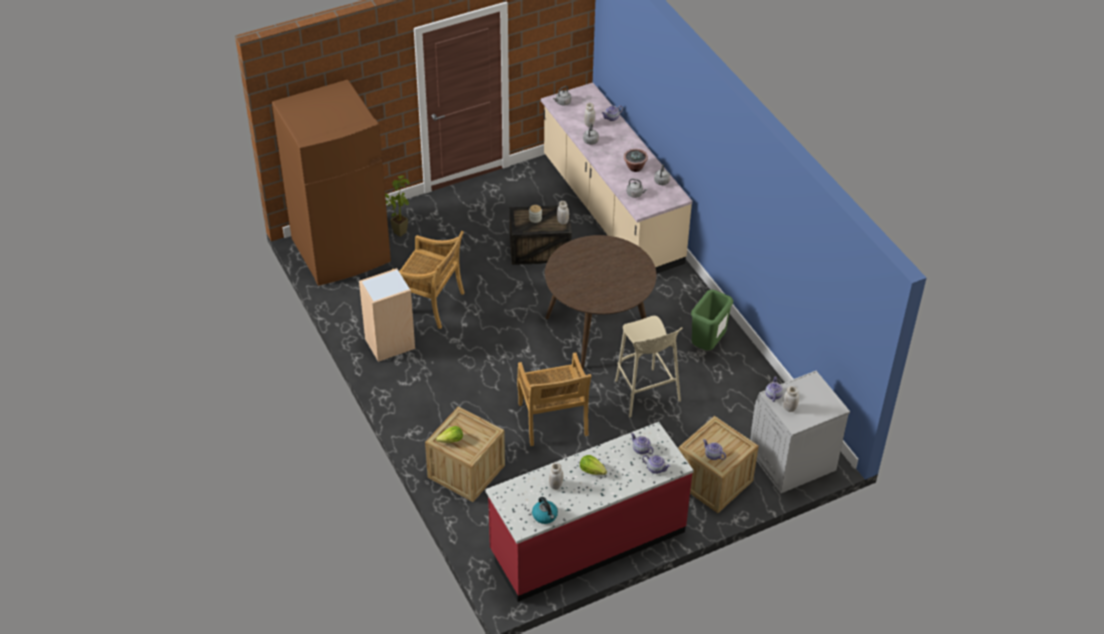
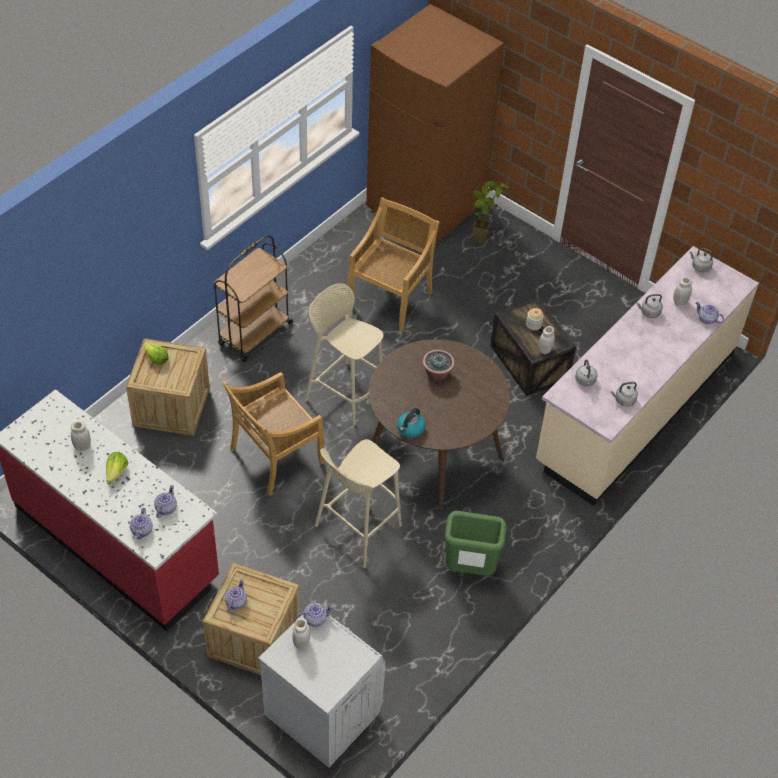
camera: 65 degrees right, 5 degrees up
bookcase [359,268,415,362] -> none
beige chair [392,231,465,329] -> beige chair turned 150 degrees counterclockwise [348,197,439,331]
kettle [532,497,558,524] -> kettle moved to [397,408,426,438]
potted plant [624,149,648,172] -> potted plant moved to [422,350,455,381]
none -> brown cart [214,235,293,362]
none -> beige stool [305,283,383,425]

